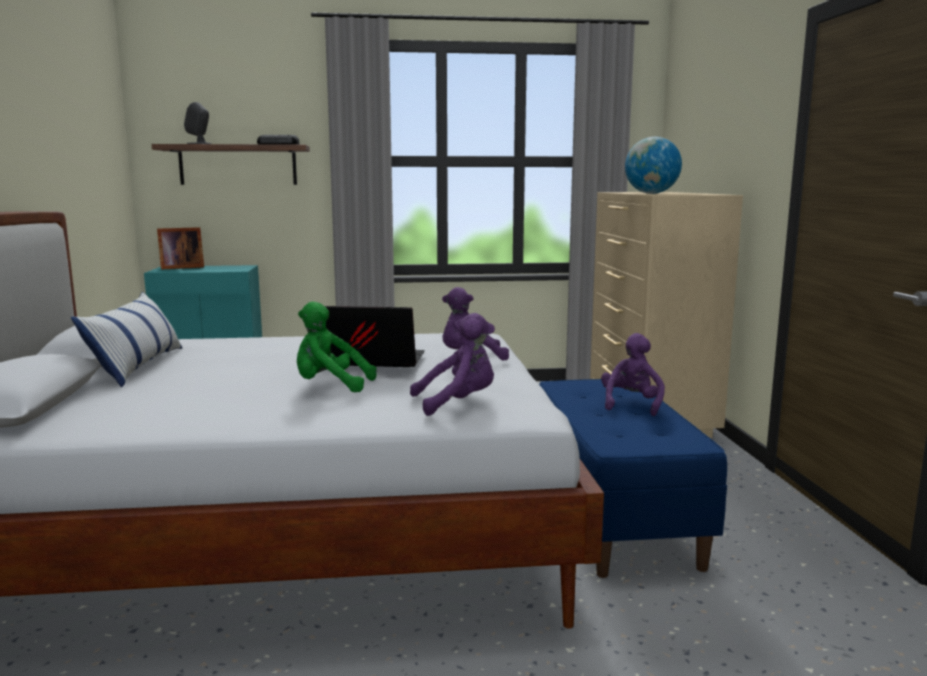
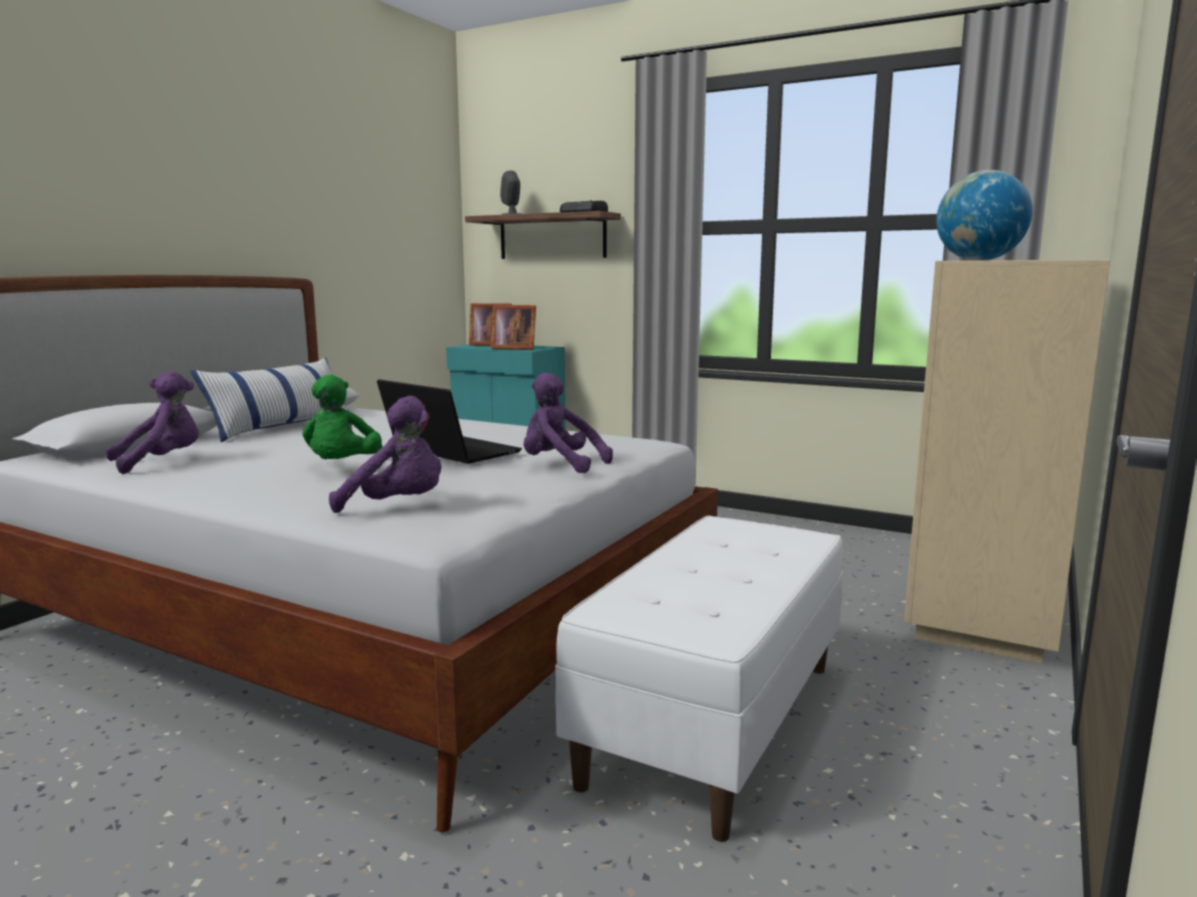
camera: 35 degrees right, 0 degrees up
green plush toy [297,301,377,392] -> green plush toy turned 135 degrees counterclockwise [302,375,383,459]
blue bench [539,379,727,578] -> white bench [555,516,843,842]
purple plush toy [601,333,665,416] -> purple plush toy moved to [106,371,199,474]
none -> picture frame [491,305,536,350]

